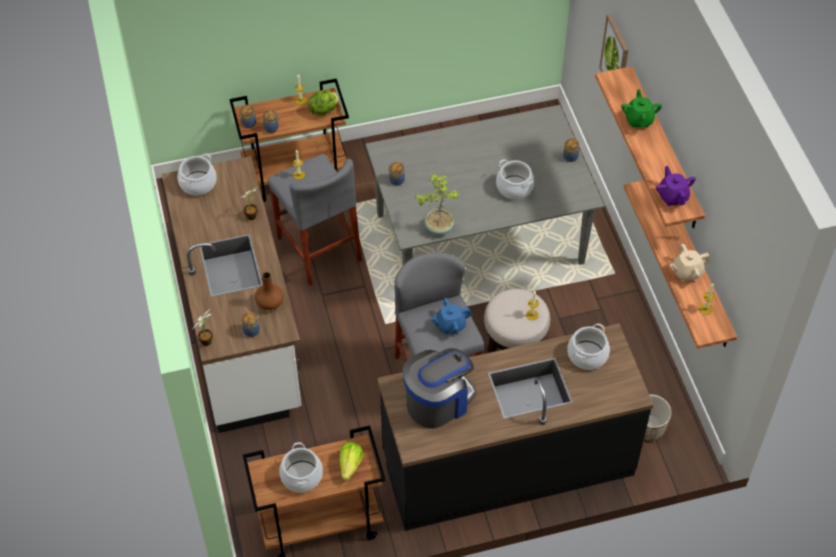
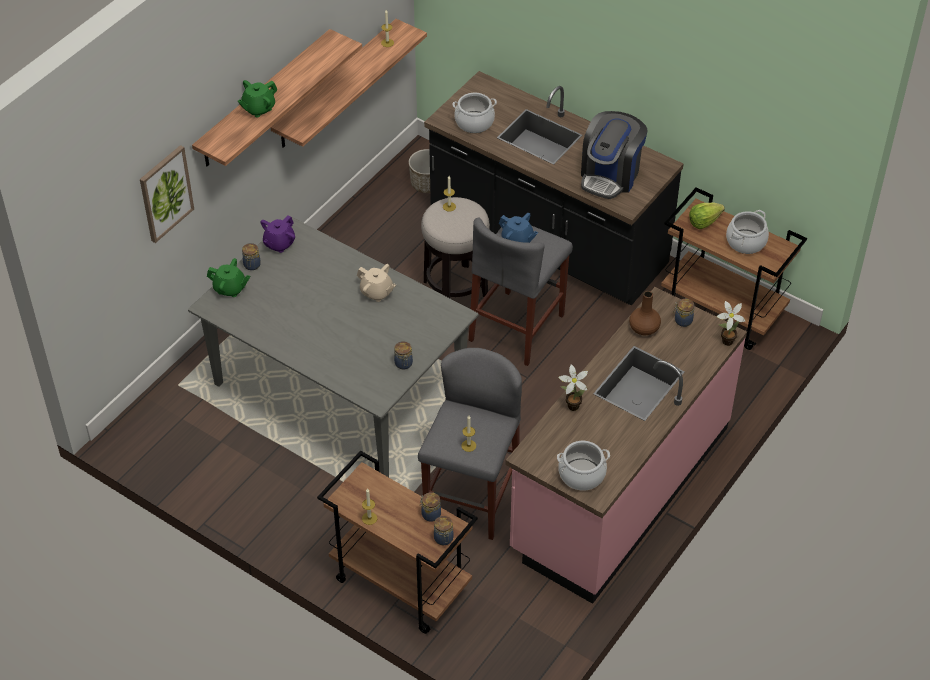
camera: 130 degrees left, 5 degrees down
white counter [162,156,301,433] -> pink counter [505,287,747,604]
lettuce [308,90,339,116] -> none
coffee machine [403,348,477,429] -> coffee machine turned 75 degrees counterclockwise [581,111,648,199]
potted plant [415,174,459,235] -> none
cooking pot [496,159,534,199] -> none
purple teapot [656,166,696,206] -> purple teapot moved to [261,215,295,253]
beige teapot [669,244,710,282] -> beige teapot moved to [357,264,396,302]
none -> green teapot [207,258,250,297]

